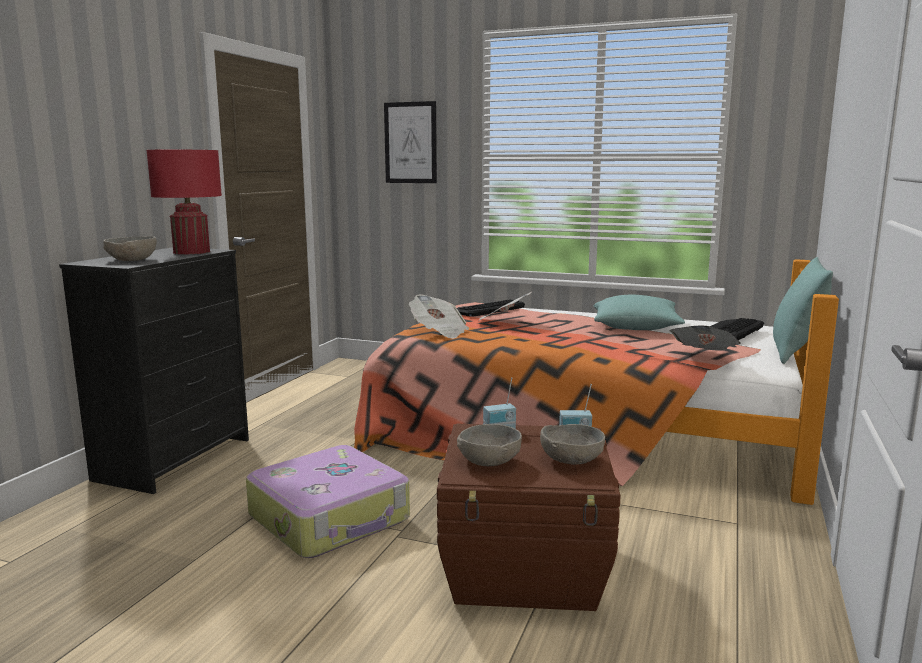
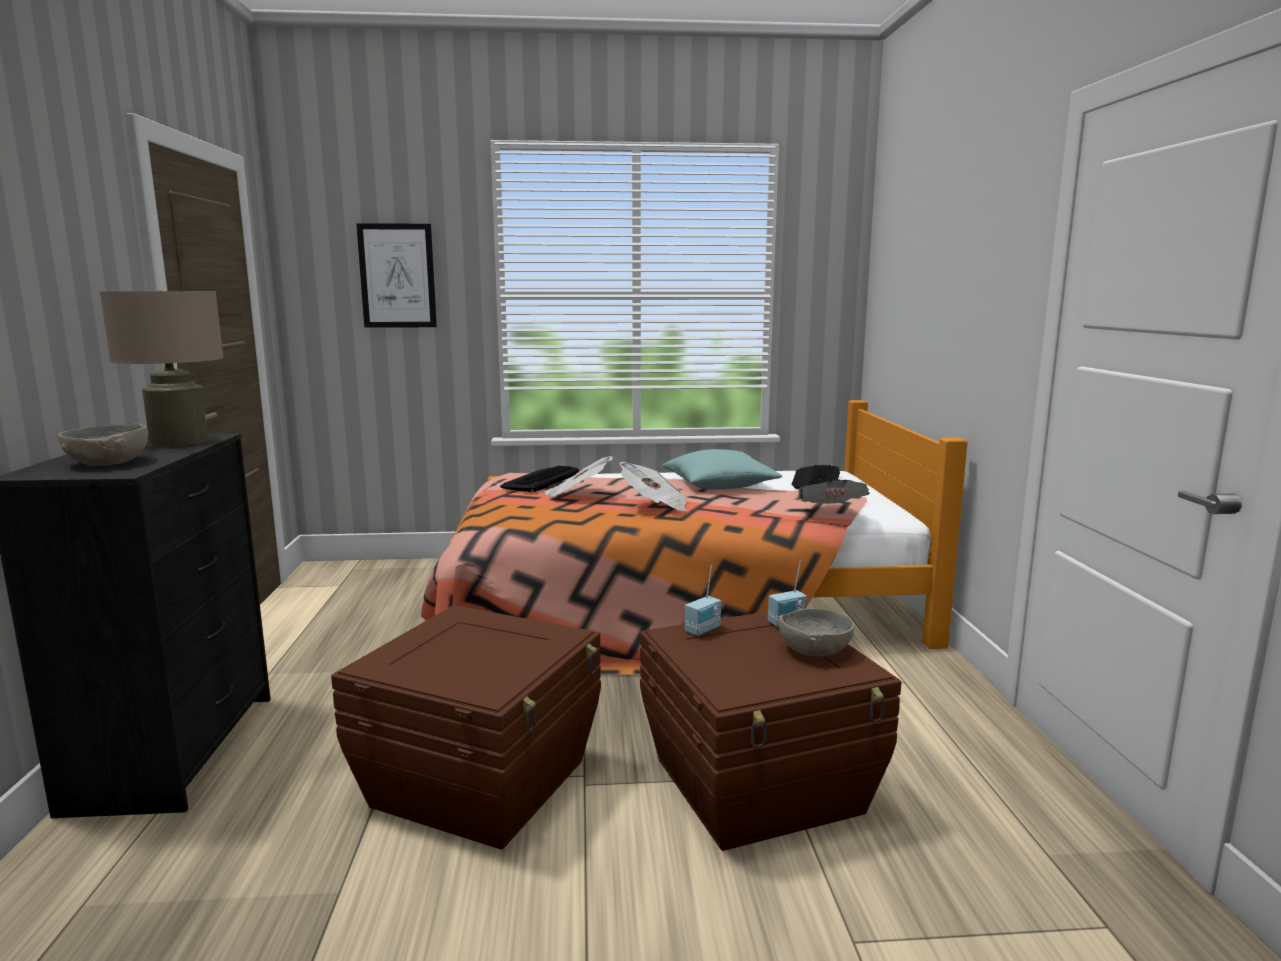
camera: 25 degrees left, 0 degrees up
red table lamp [146,150,222,254] -> beige table lamp [100,290,224,447]
suitcase [246,445,410,558] -> brown storage box [331,605,601,850]
newspaper [409,294,469,339] -> newspaper moved to [620,462,687,511]
grey bowl [457,424,522,466] -> none
turquoise pillow [773,257,833,364] -> none

